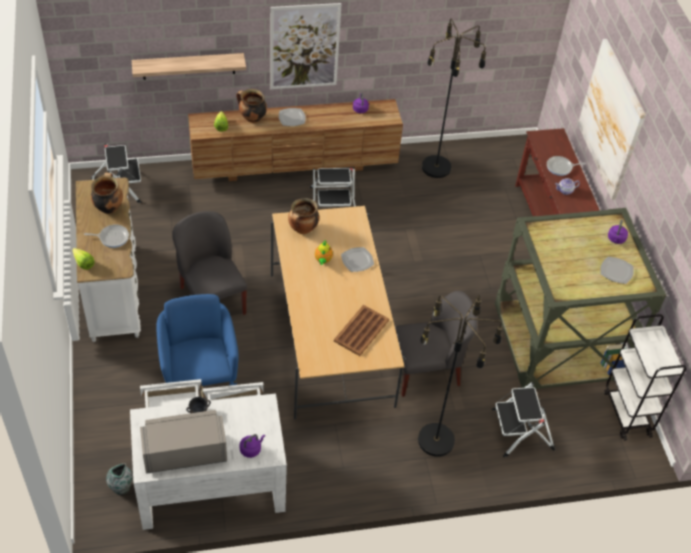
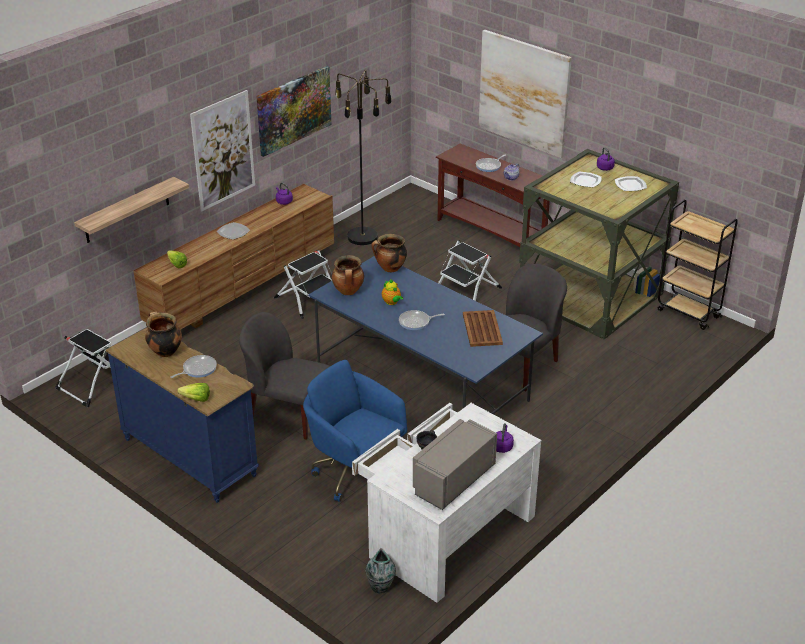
camera: 35 degrees left, 15 degrees down
white dresser [76,177,141,342] -> blue dresser [106,328,259,503]
cooking pot [236,89,267,123] -> cooking pot moved to [371,234,407,272]
beige dining table [271,206,405,419] -> blue dining table [308,256,543,414]
plate [341,247,374,272] -> plate moved to [570,172,602,187]
floor lamp [418,294,503,457] -> none
step ladder [492,382,556,457] -> step ladder moved to [438,240,502,301]
white cart [604,314,687,441] -> brown cart [658,200,738,330]
none -> picture [256,66,332,157]
none -> frying pan [399,310,445,330]

